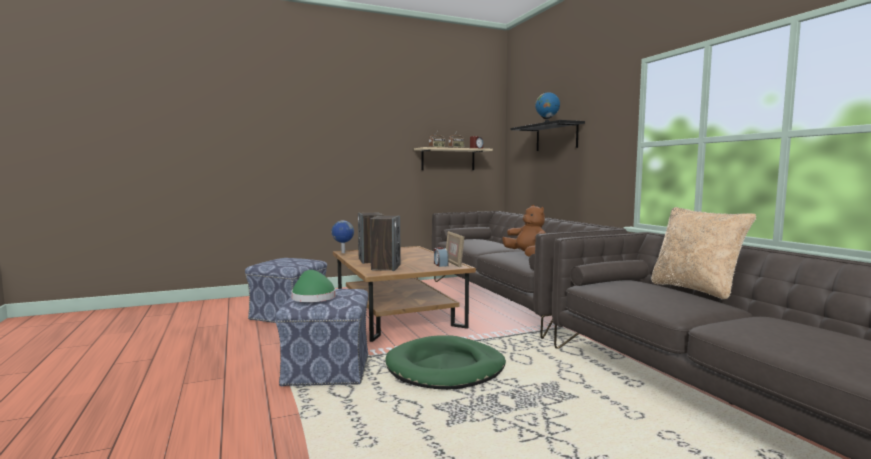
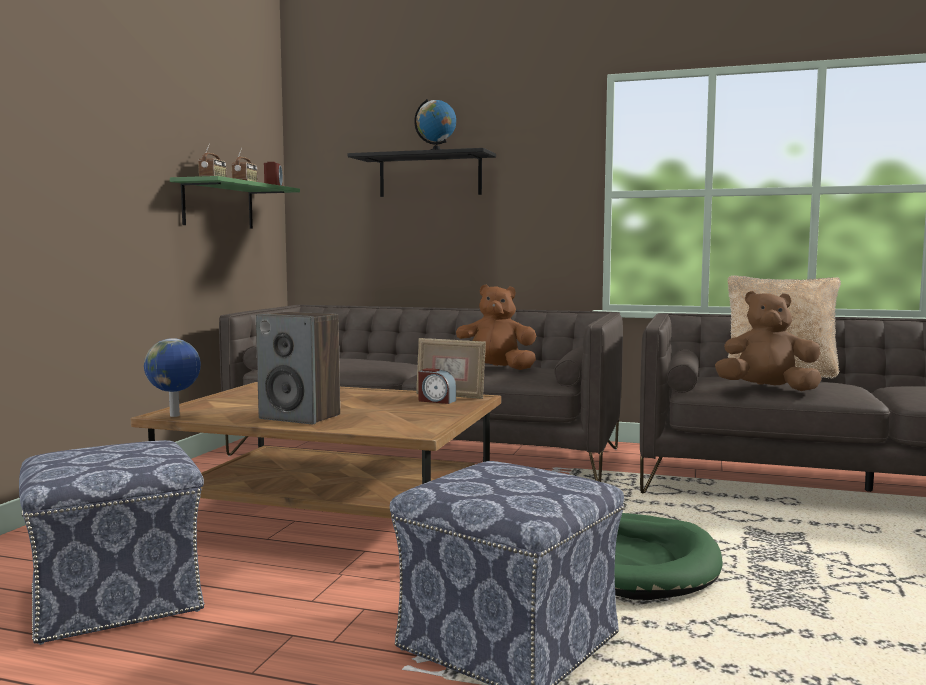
camera: 50 degrees left, 0 degrees up
green hat [291,270,336,302] -> none
speaker [370,215,401,271] -> none
beige shelf [414,147,493,170] -> green shelf [170,176,300,229]
none -> brown plush toy [715,291,822,391]

